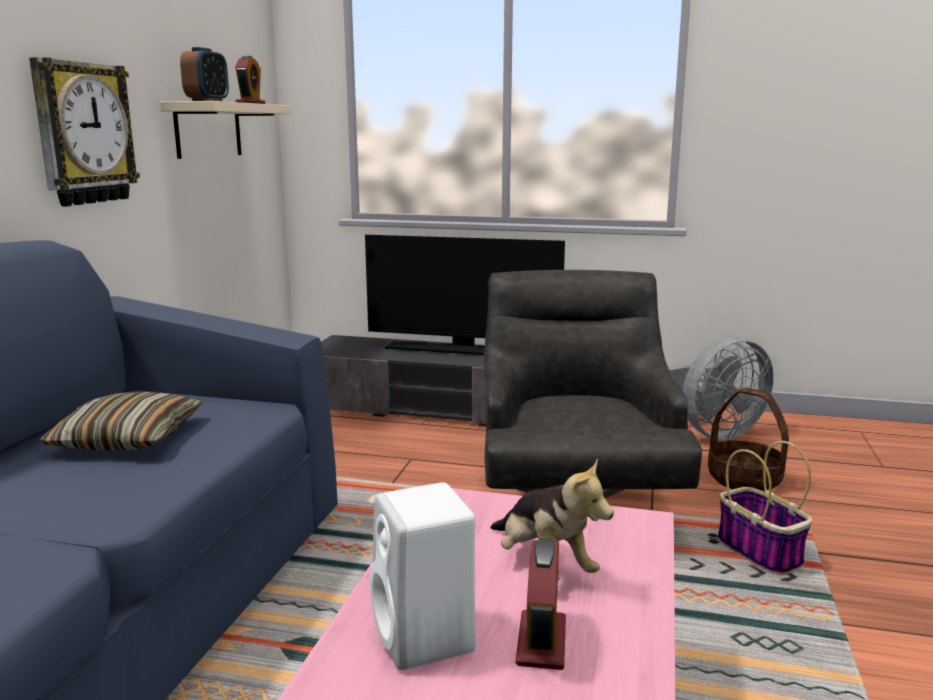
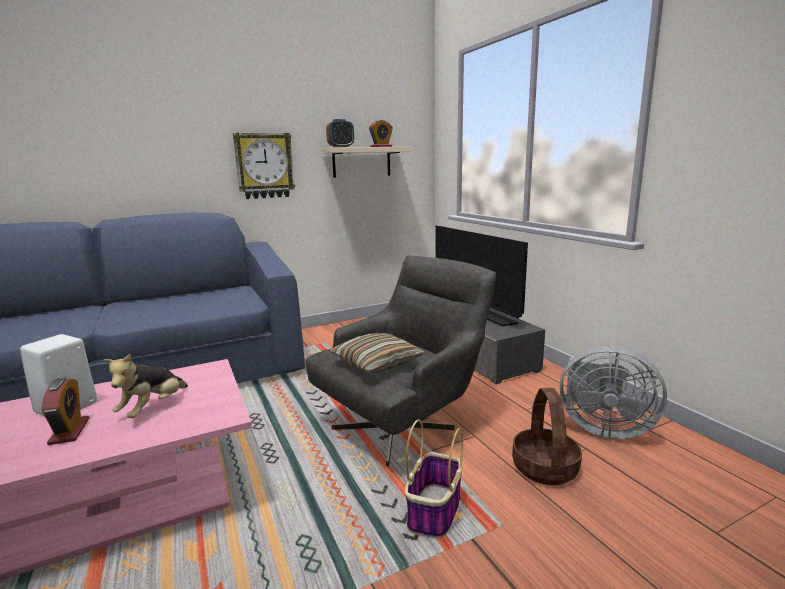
camera: 50 degrees right, 0 degrees up
pillow [40,392,203,451] -> pillow moved to [330,333,426,373]
alarm clock [516,538,566,670] -> alarm clock turned 75 degrees counterclockwise [41,377,89,445]

